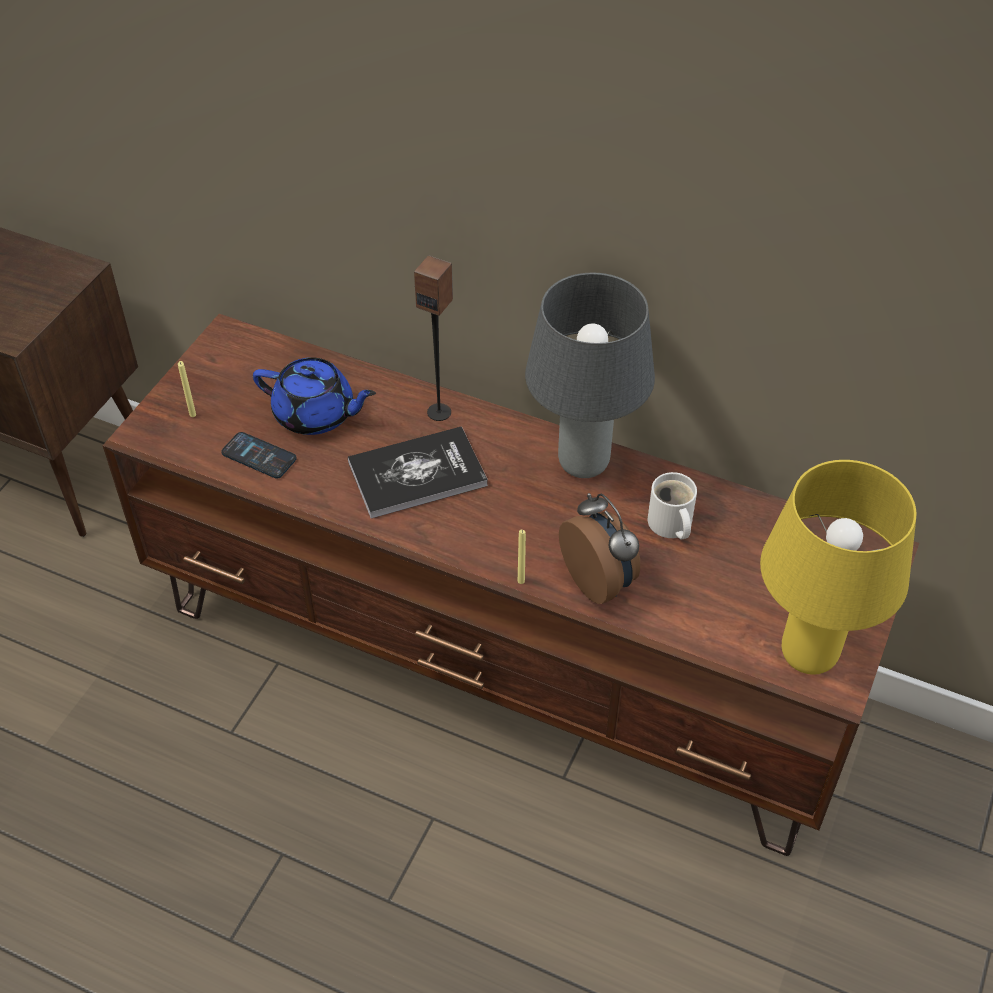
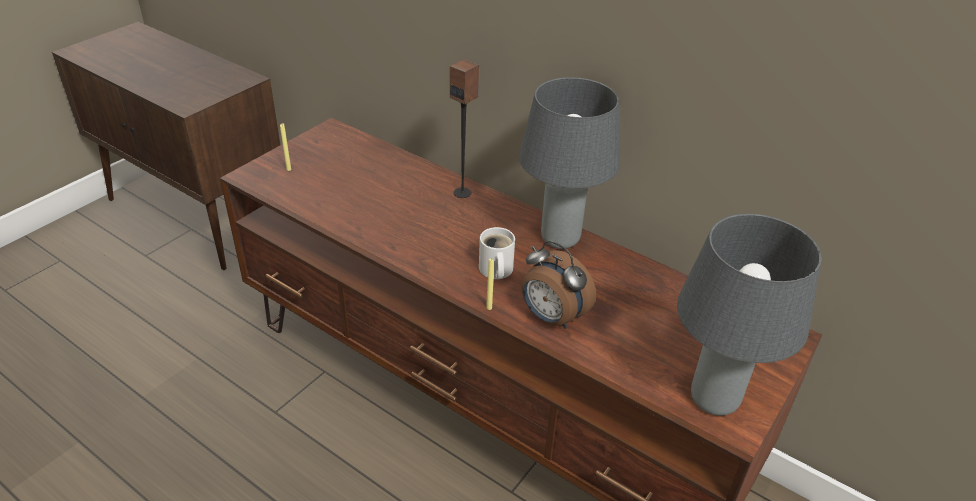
camera: 10 degrees right, 10 degrees down
phone [221,432,297,479] -> none
blue teapot [253,357,376,435] -> none
book [348,426,488,518] -> none
alarm clock [559,493,640,604] -> alarm clock turned 150 degrees clockwise [521,241,596,329]
white mug [648,472,697,540] -> white mug moved to [479,227,515,279]
yellow table lamp [760,460,916,675] -> grey table lamp [677,214,822,416]

